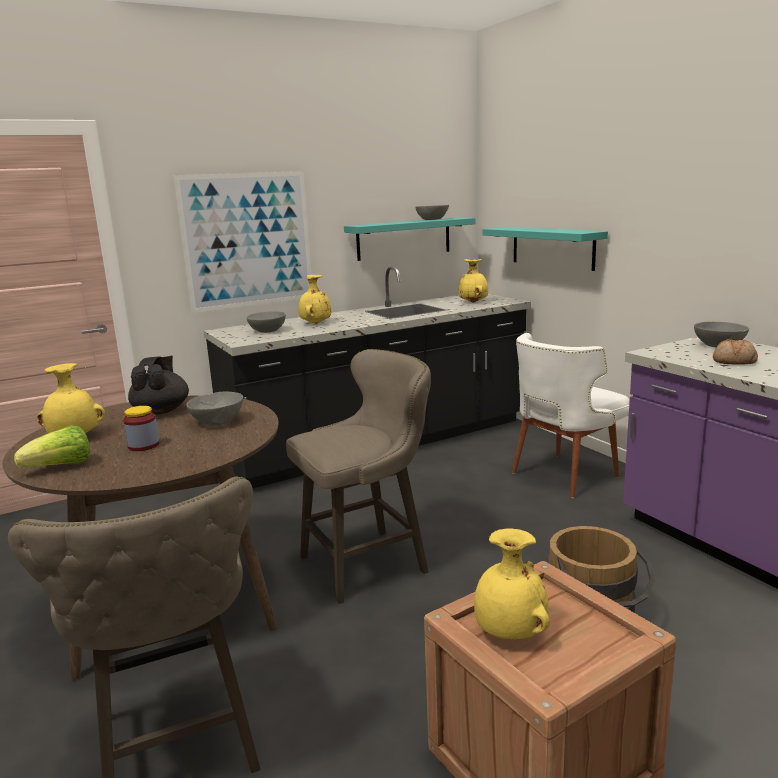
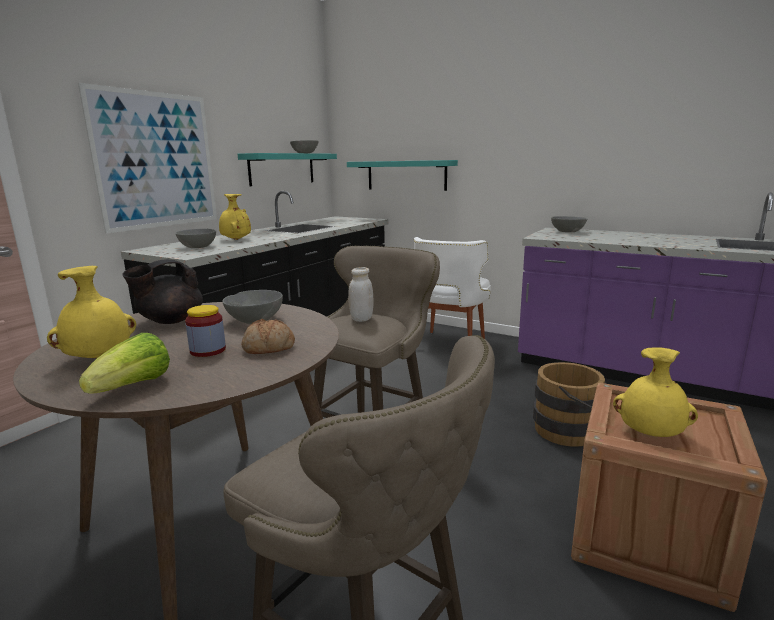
camera: 30 degrees left, 0 degrees up
black teapot [128,356,189,415] -> black teapot turned 105 degrees counterclockwise [122,259,203,324]
yellow vase [458,259,488,303] -> none
bread [713,339,758,365] -> bread moved to [241,319,295,354]
none -> white jar [348,267,373,322]

